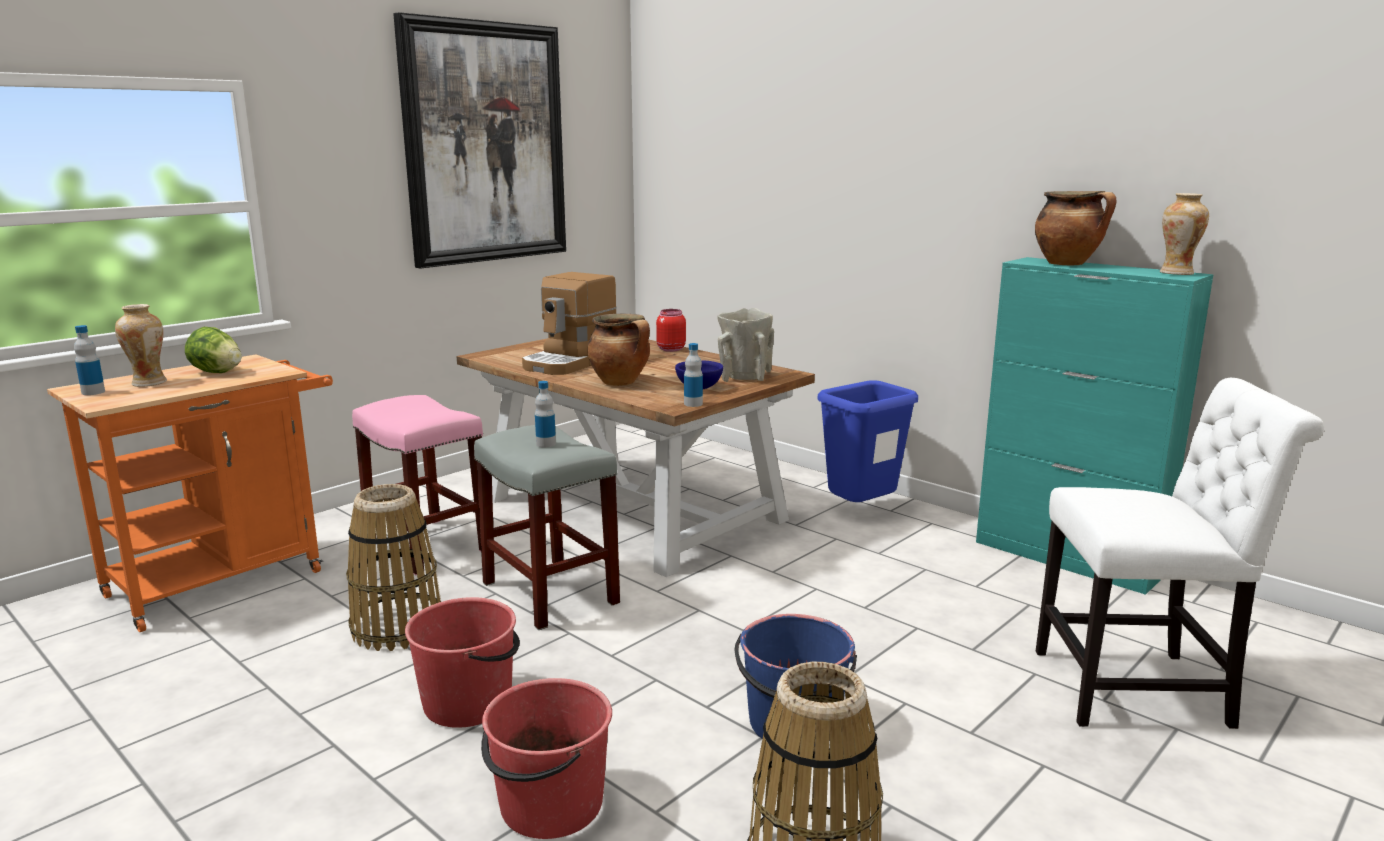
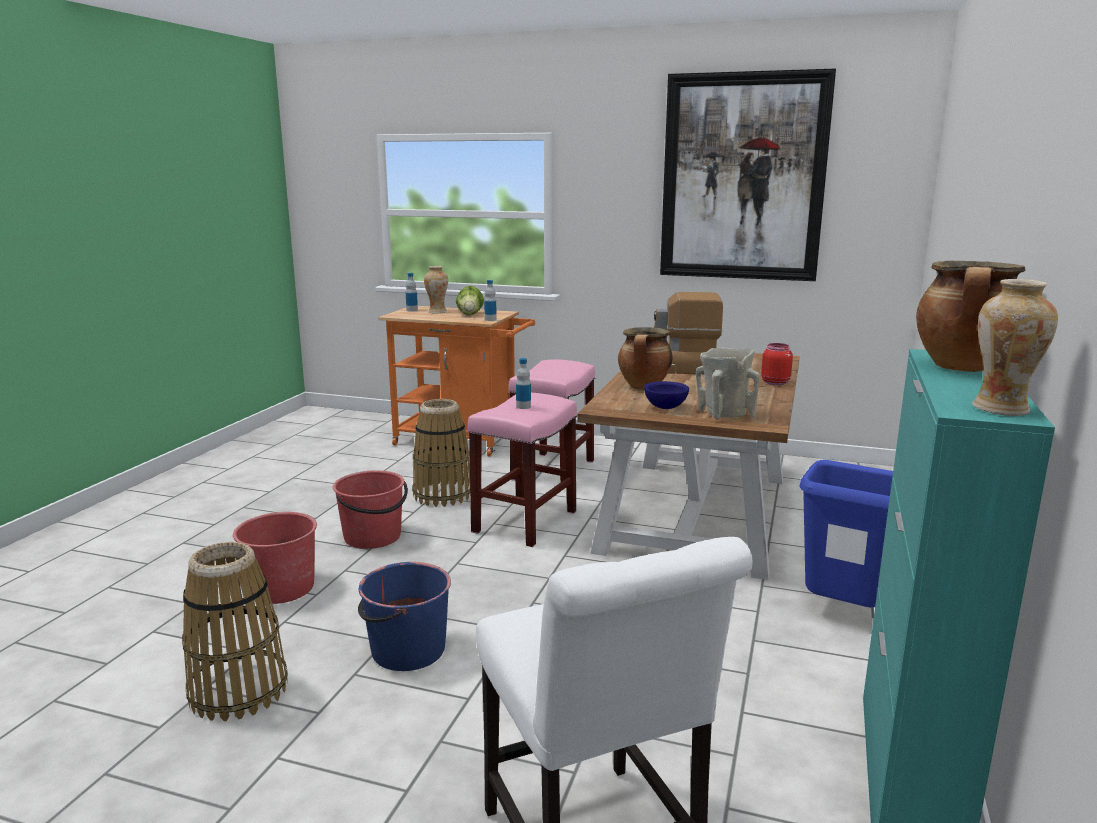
camera: 65 degrees right, 0 degrees up
grey stool [474,425,620,630] -> pink stool [468,393,577,547]
bottle [684,343,703,407] -> bottle moved to [484,280,497,321]

